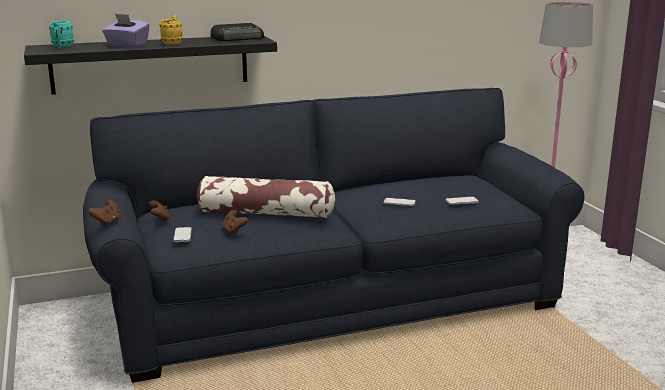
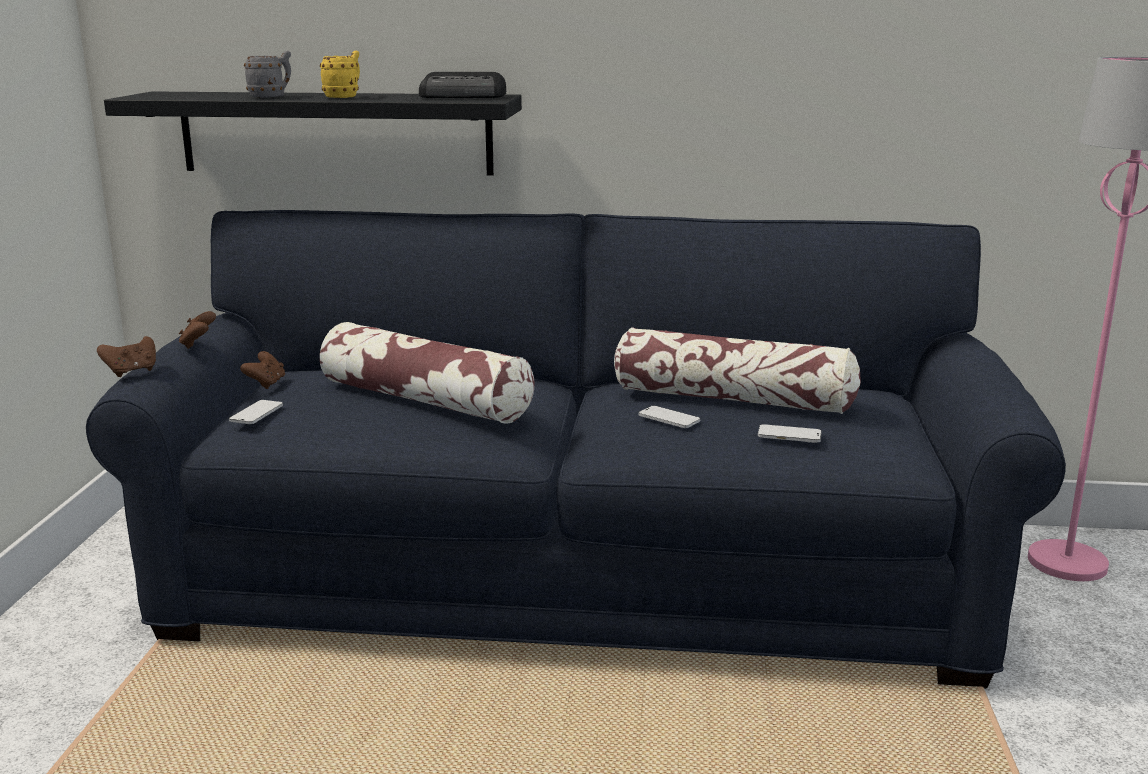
camera: 25 degrees right, 0 degrees up
turquoise mug [49,21,74,48] -> none
purple tissue box [102,14,150,48] -> grey mug [244,51,291,98]
brown game controller [222,210,248,235] -> brown game controller moved to [179,311,216,349]
none -> pillow [614,327,861,414]

